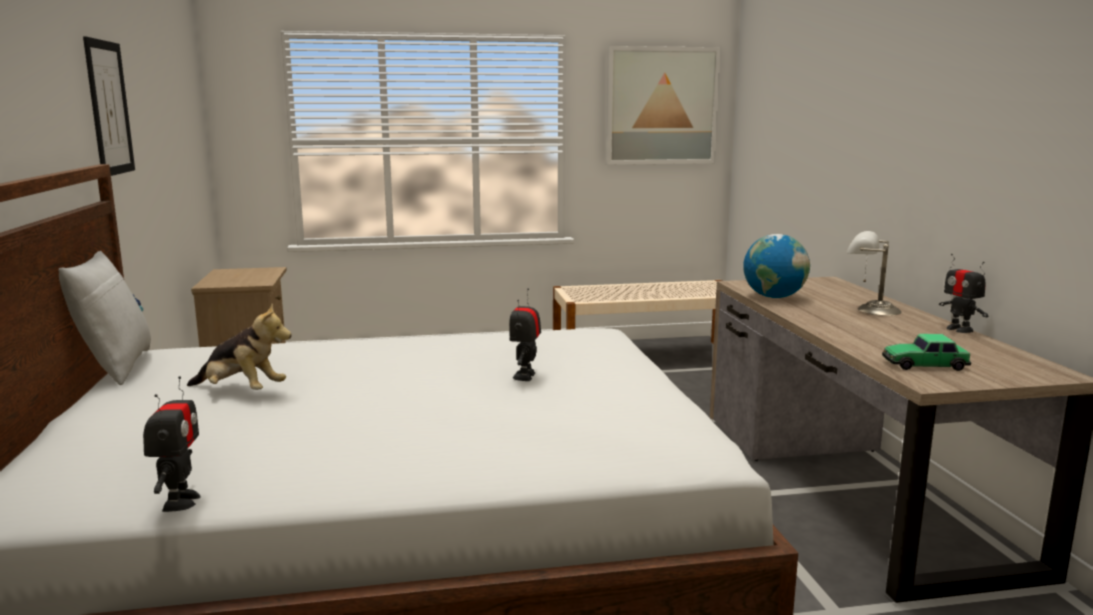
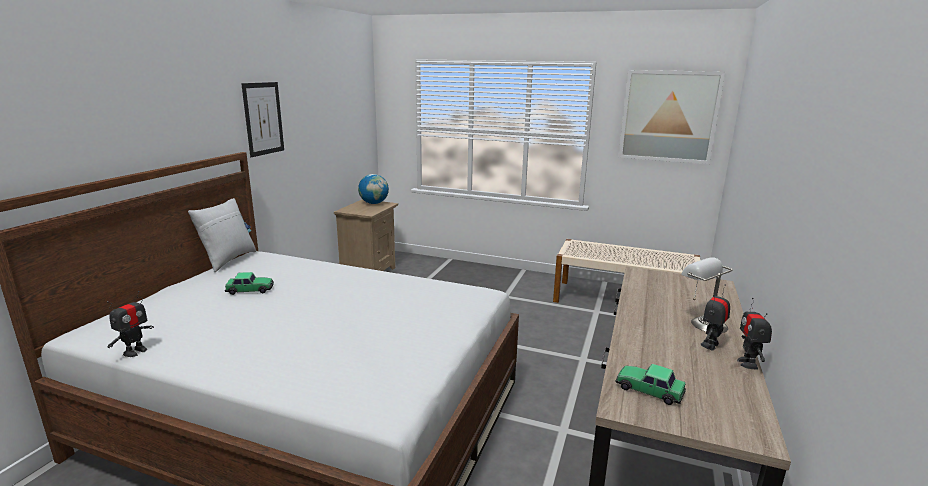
camera: 30 degrees right, 5 degrees up
plush toy [187,303,292,390] -> toy car [225,272,274,295]
toy robot [509,288,541,381] -> toy robot moved to [701,285,730,351]
globe [743,234,810,298] -> globe moved to [358,174,389,204]

